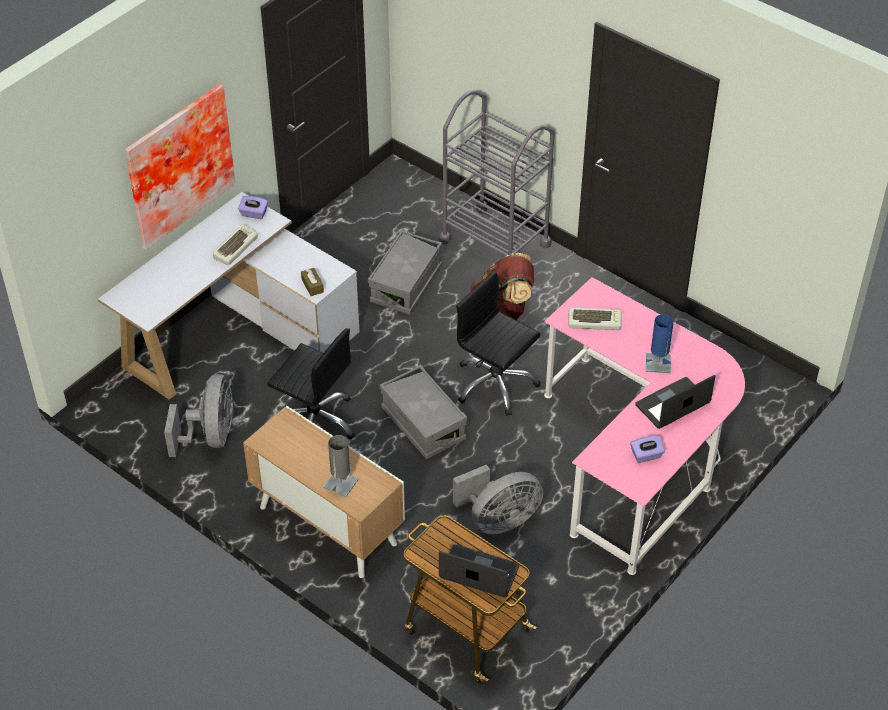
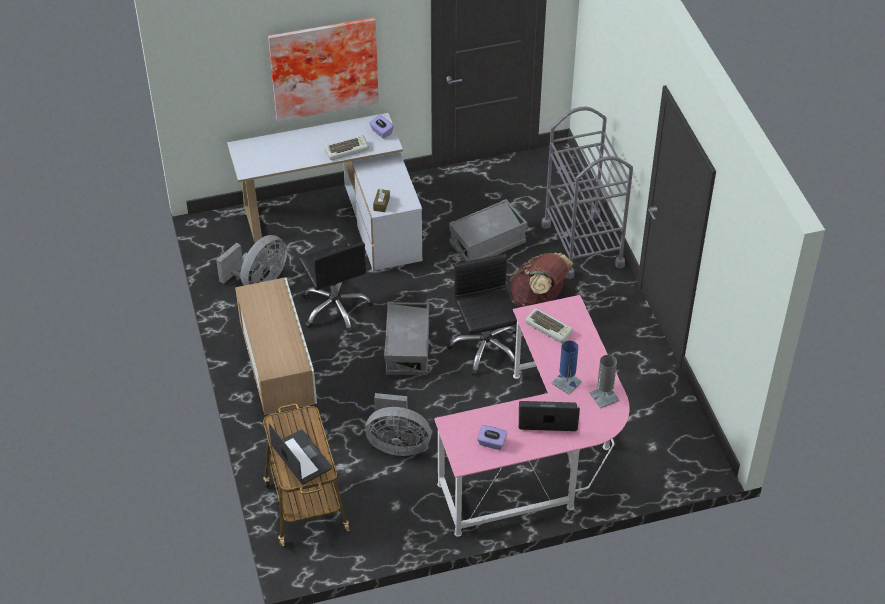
camera: 35 degrees right, 0 degrees up
grey table lamp [323,435,359,498] -> grey table lamp moved to [589,355,620,409]

